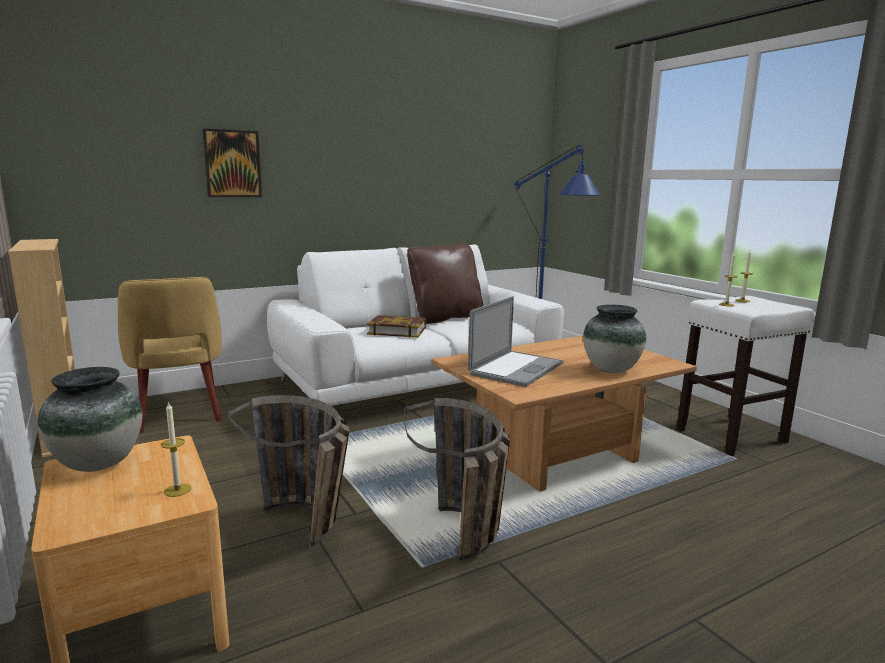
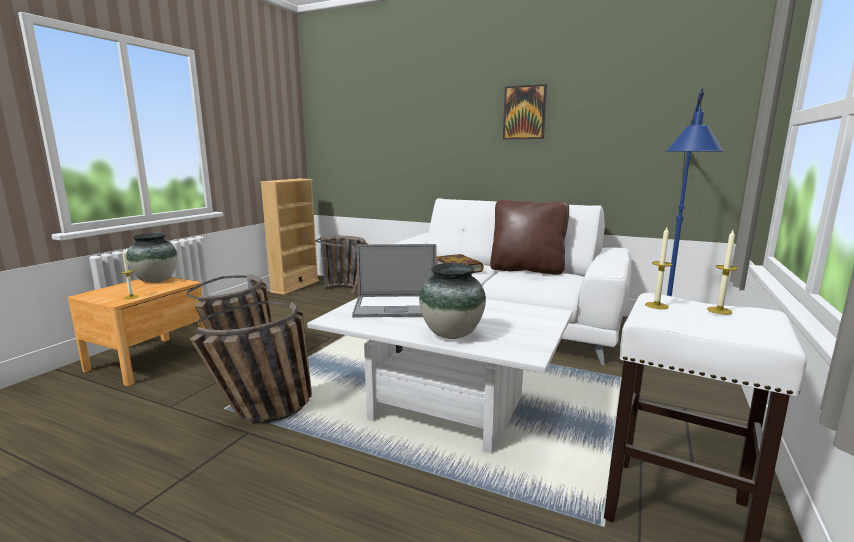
camera: 55 degrees right, 0 degrees up
yellow armchair [118,277,222,433] -> basket [315,236,368,295]
picture [202,128,262,197] -> picture moved to [503,84,547,139]
brown coffee table [431,336,697,492] -> white coffee table [307,298,573,454]

